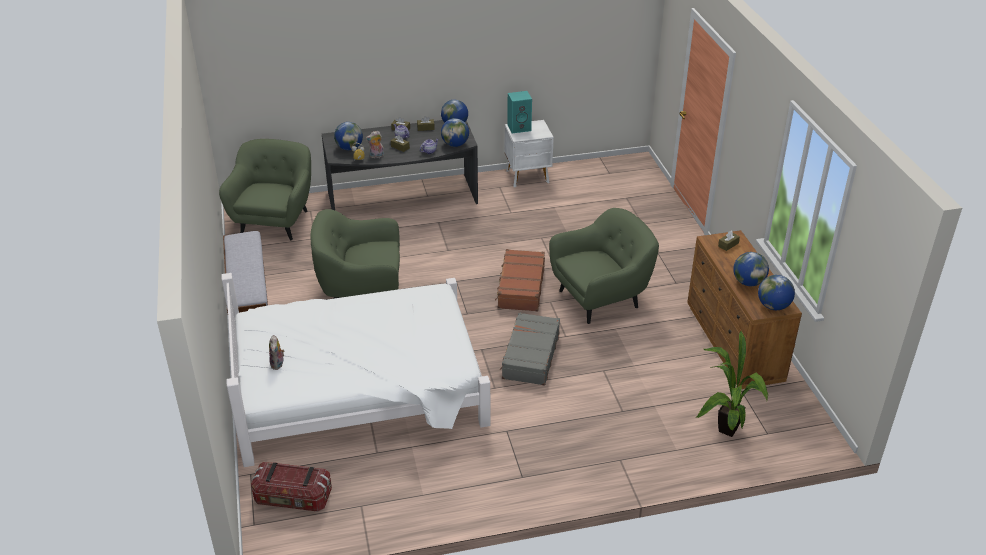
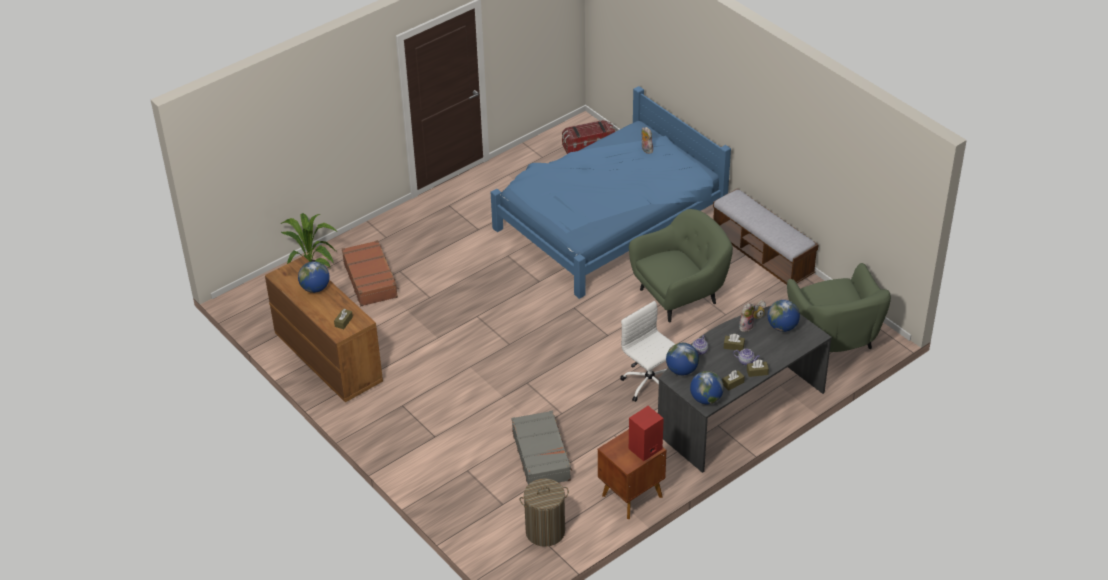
camera: 155 degrees right, 5 degrees up
white bed [221,273,490,467] -> blue bed [491,86,731,299]
brown suitcase [495,249,545,311] -> brown suitcase moved to [342,240,399,306]
grey suitcase [500,312,560,385] -> grey suitcase moved to [512,411,572,485]
white nightstand [505,120,554,187] -> brown nightstand [598,429,666,519]
turquoise speaker [507,91,532,133] -> red speaker [629,406,664,461]
green armchair [549,208,659,324] -> none
globe [758,275,795,310] -> none
none -> laundry basket [520,478,569,547]
none -> white office chair [620,301,675,402]

